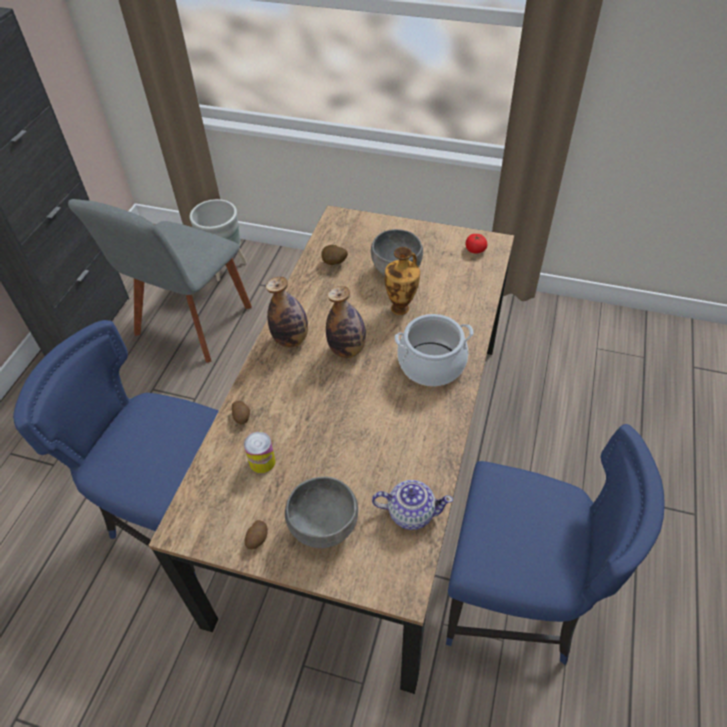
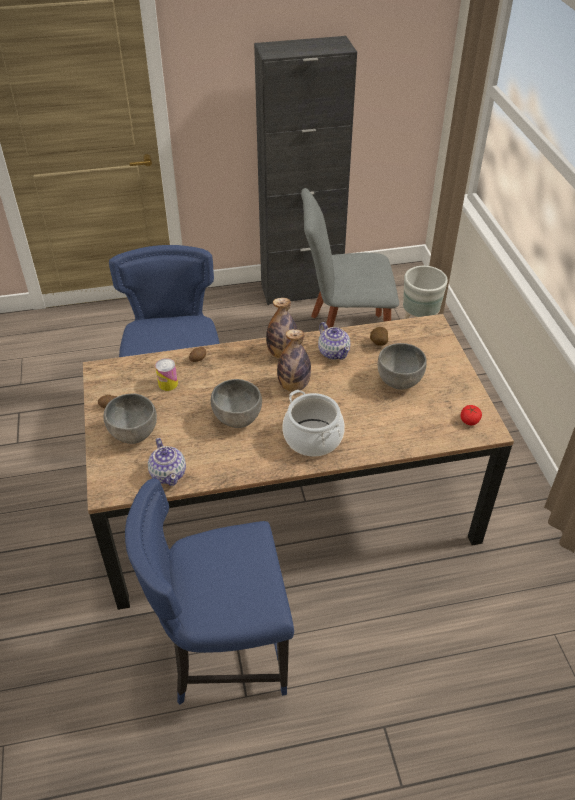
camera: 60 degrees right, 5 degrees down
vase [385,247,420,315] -> none
blue chair [446,424,665,665] -> blue chair turned 90 degrees clockwise [125,478,294,705]
none -> grey bowl [211,379,262,428]
none -> teapot [318,322,350,360]

